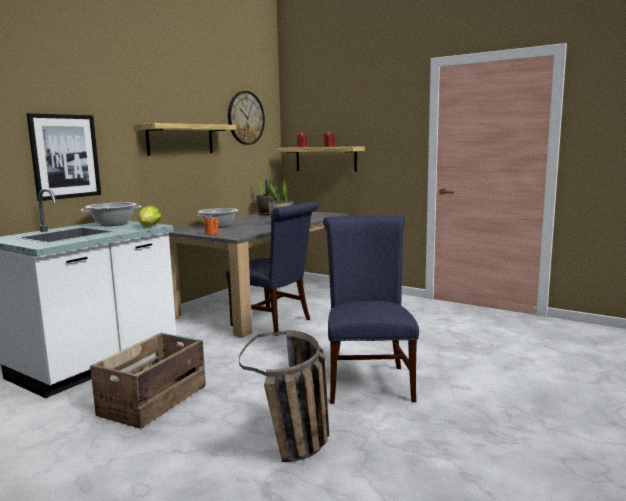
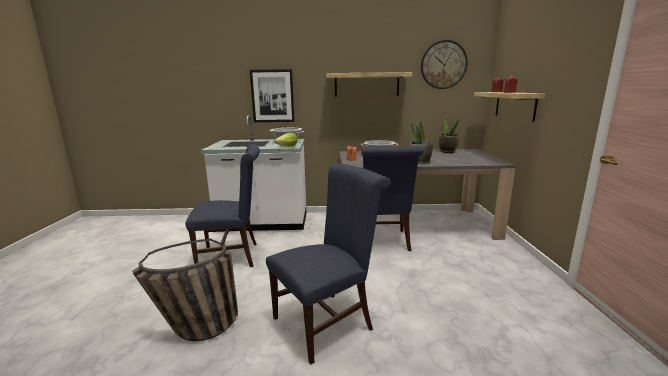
camera: 55 degrees right, 5 degrees up
crate [90,333,206,429] -> blue chair [186,144,260,267]

